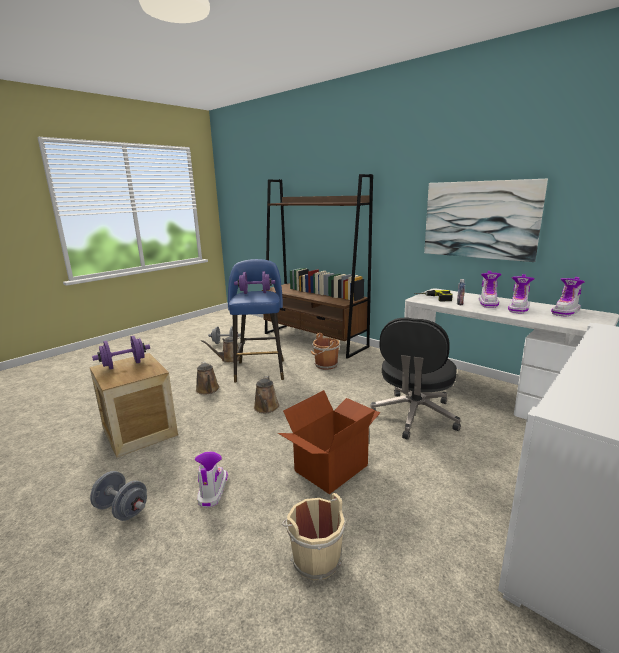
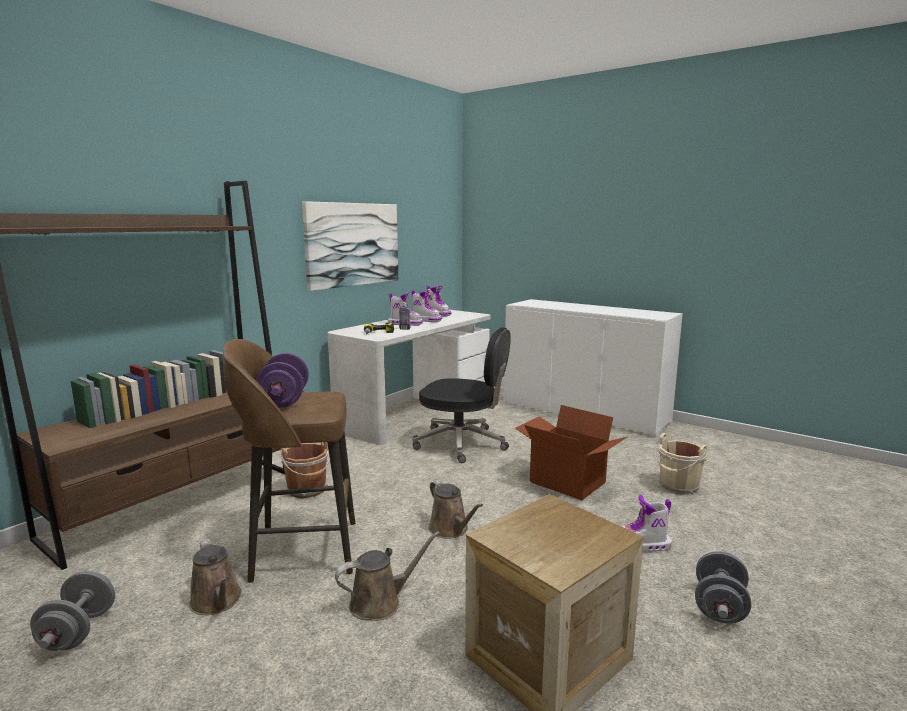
camera: 95 degrees left, 5 degrees down
purple dumbbell [92,336,150,369] -> none
blue stool [228,259,284,383] -> brown stool [223,339,356,583]
brown watering can [254,376,279,413] -> brown watering can turned 60 degrees clockwise [429,480,483,539]

